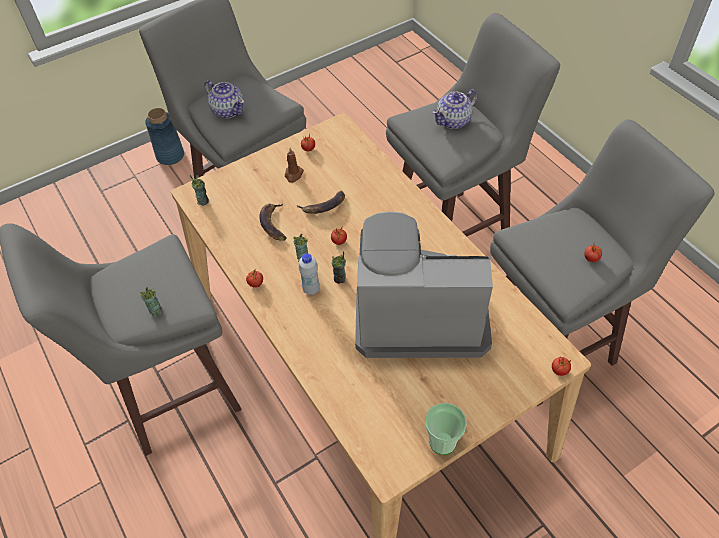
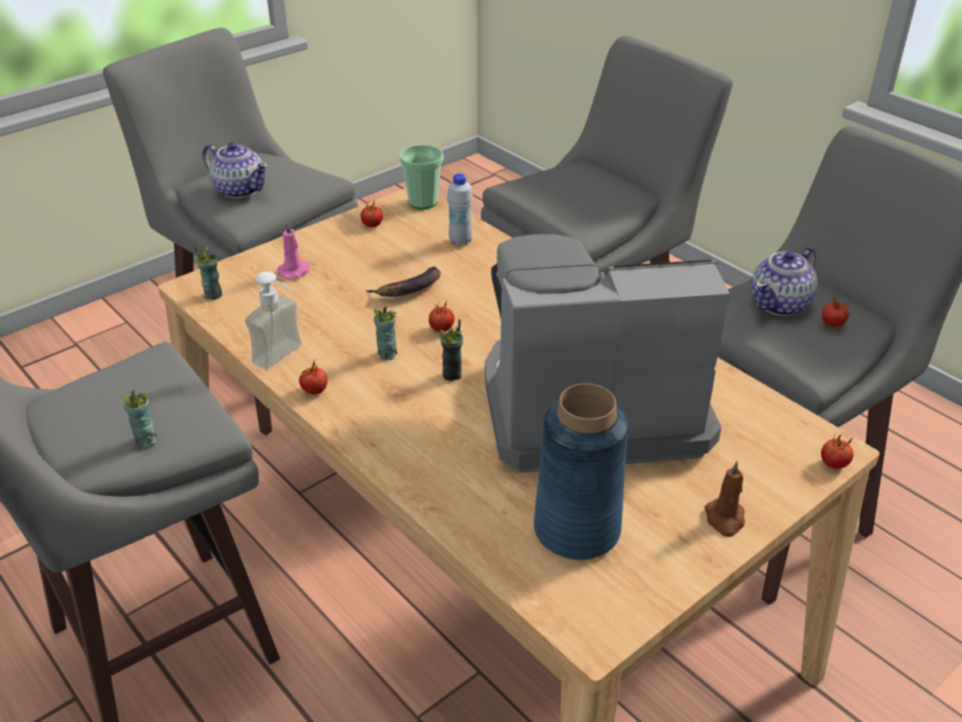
camera: 10 degrees left, 15 degrees down
blue vase [145,108,184,165] -> blue vase moved to [534,383,629,560]
banana [260,204,286,240] -> none
brown candle [285,148,304,183] -> brown candle moved to [704,461,745,537]
white bottle [299,253,320,295] -> white bottle moved to [447,173,473,246]
cup [425,403,467,455] -> cup moved to [399,145,443,209]
teapot [432,89,478,129] -> teapot moved to [751,247,818,316]
none -> soap dispenser [245,272,302,369]
none -> pink candle [277,221,310,280]

